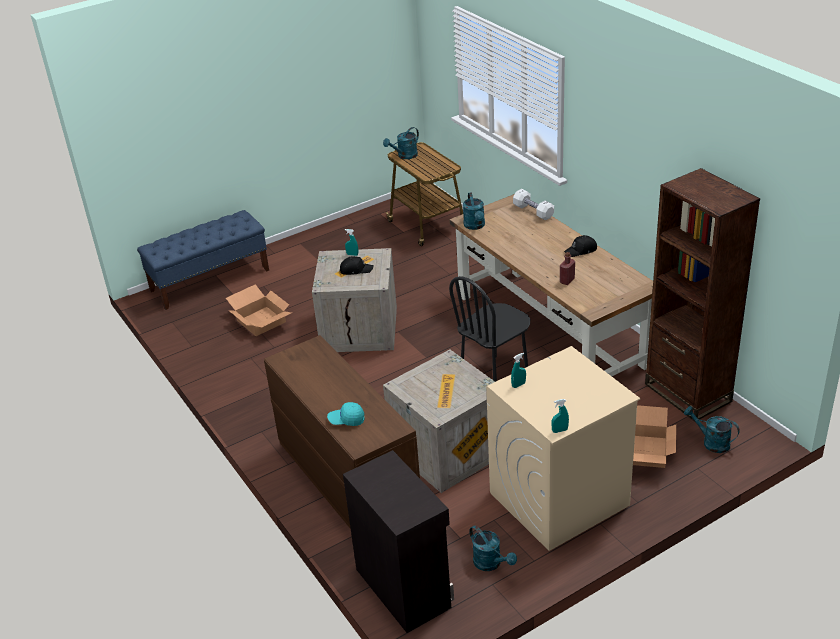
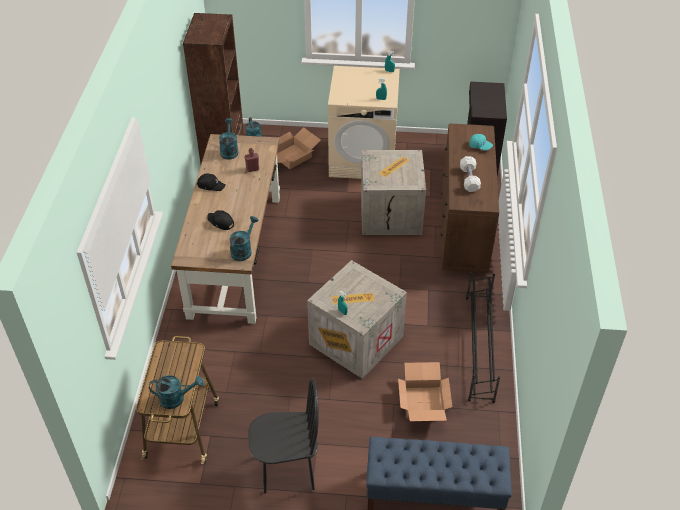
camera: 145 degrees left, 10 degrees up
black cap [340,256,374,275] -> black cap moved to [207,210,234,230]
black chair [449,276,530,382] -> black chair moved to [248,378,319,494]
turquoise watering can [469,525,517,571] -> turquoise watering can moved to [219,118,238,160]
white dumbbell [513,189,554,221] -> white dumbbell moved to [460,156,481,192]
none -> black shoe rack [466,273,500,403]

